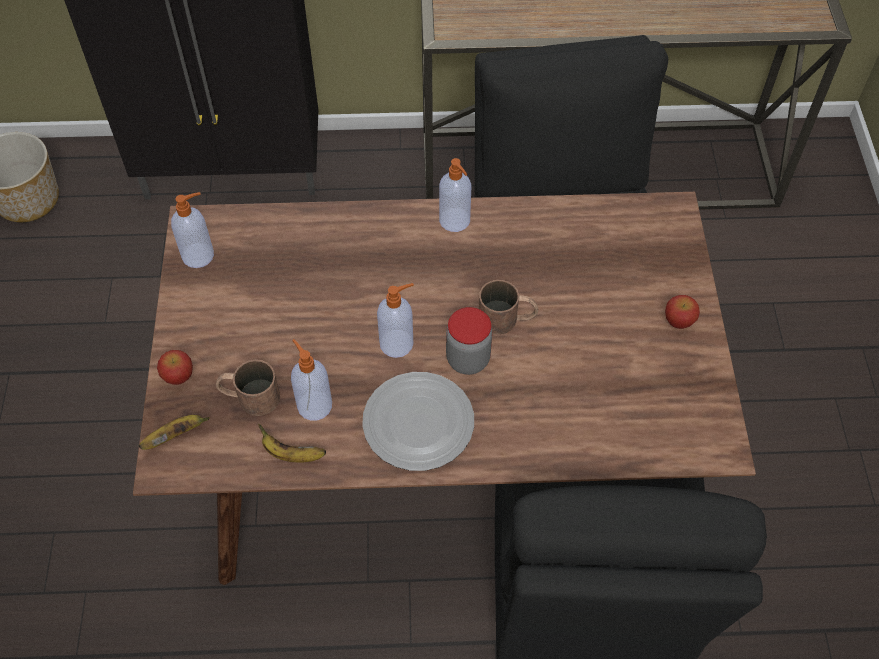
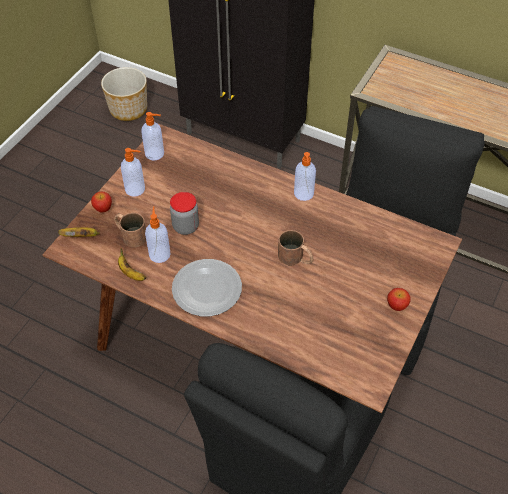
camera: 30 degrees right, 5 degrees down
soap dispenser [377,283,414,358] -> soap dispenser moved to [121,148,145,197]
jar [446,307,492,375] -> jar moved to [170,192,199,235]

